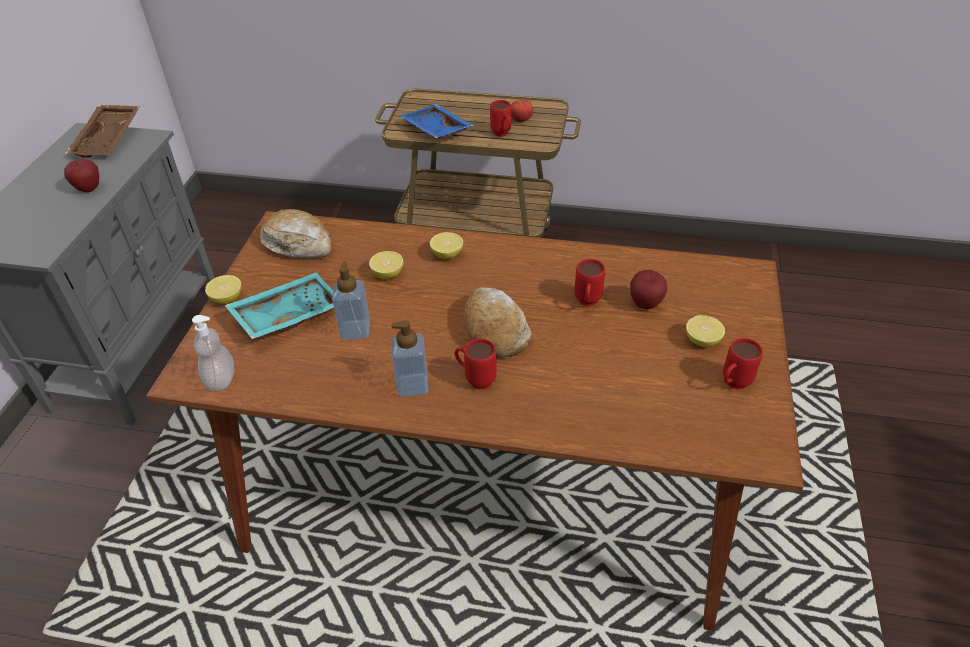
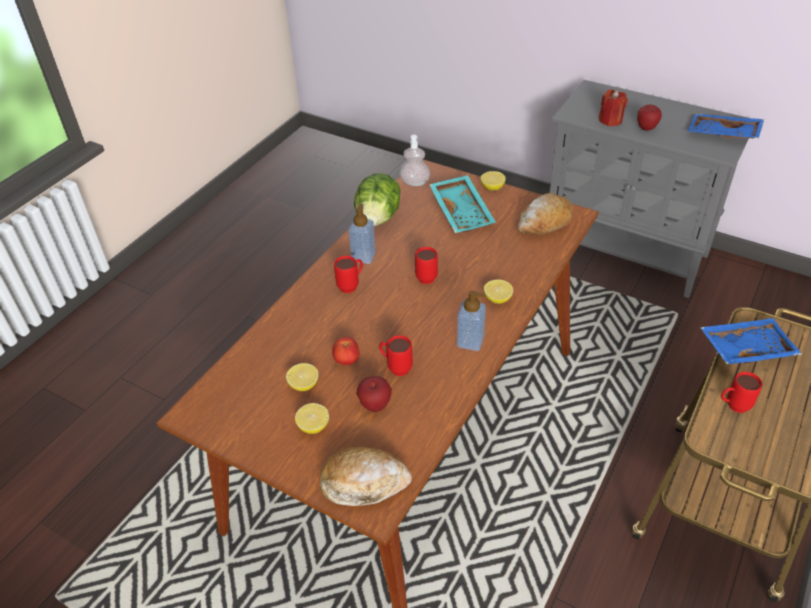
camera: 110 degrees right, 0 degrees up
brown tray [66,105,140,158] -> blue tray [688,114,764,139]
soap dispenser [332,261,370,340] -> soap dispenser moved to [457,290,486,351]
lemon [369,251,404,279] -> lemon moved to [286,363,319,391]
bread [464,287,531,357] -> bread moved to [320,447,412,506]
tomato [511,100,533,122] -> tomato moved to [332,337,360,365]
red mug [723,338,763,389] -> red mug moved to [415,247,438,284]
none -> lettuce [354,173,401,227]
none -> red candle [599,90,628,126]

